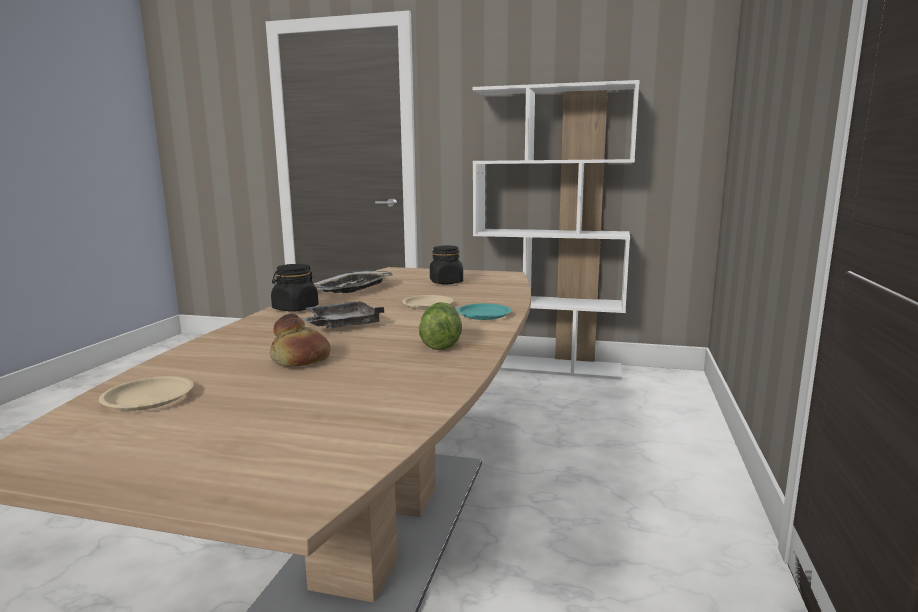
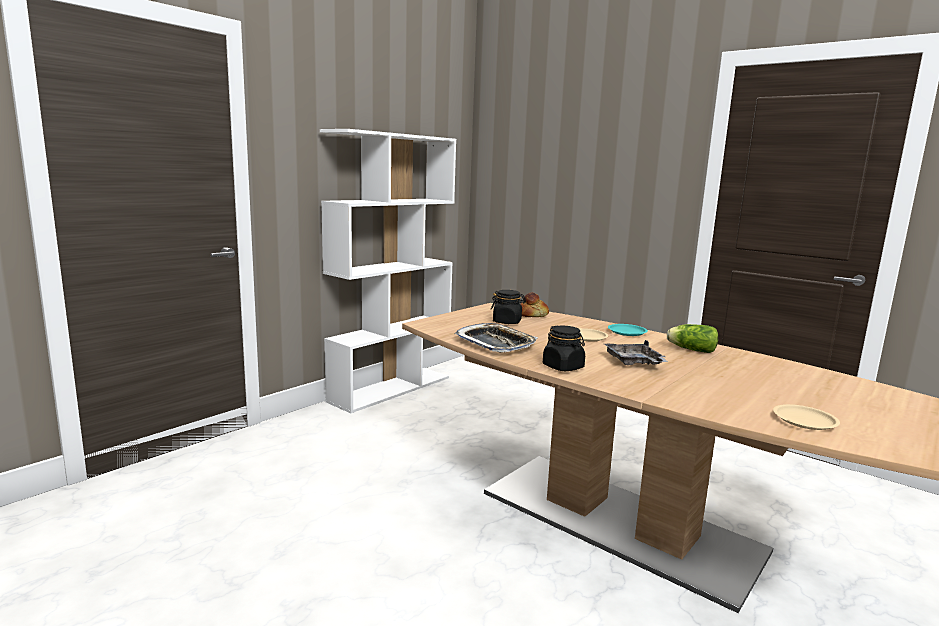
camera: 65 degrees left, 0 degrees up
bread [270,314,331,367] -> bread moved to [521,292,549,317]

